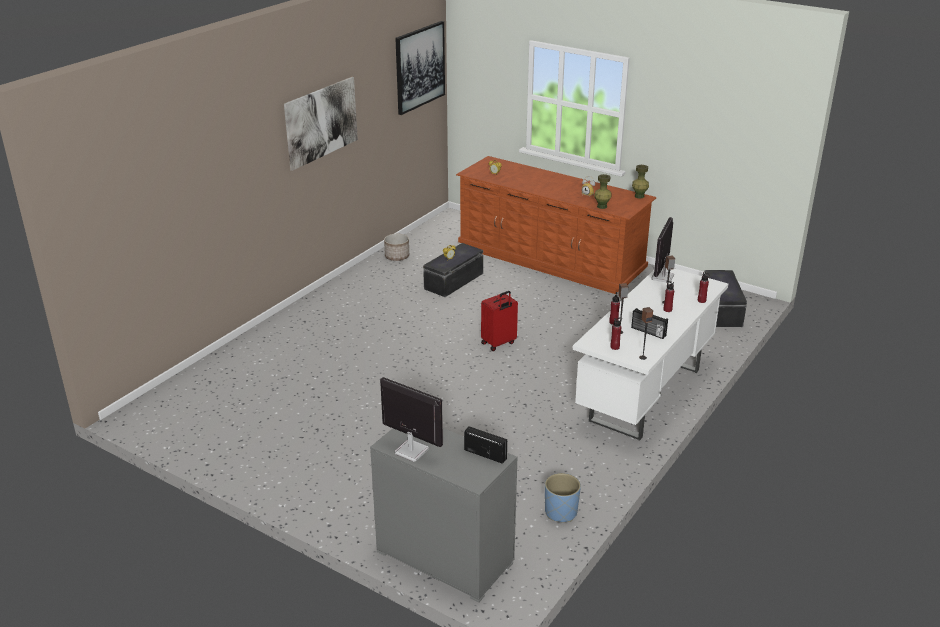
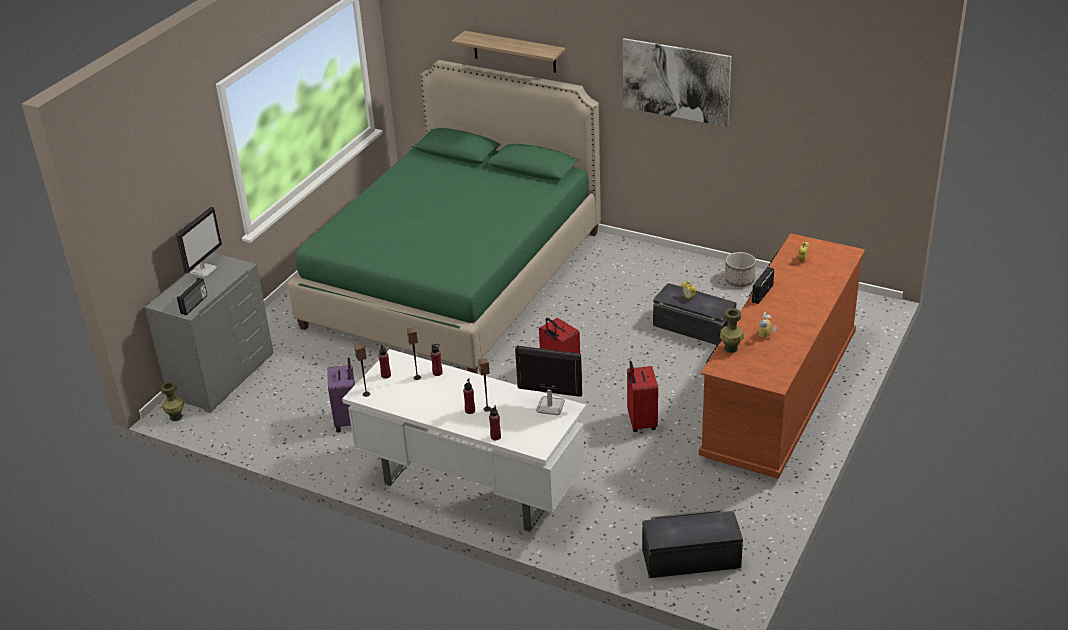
camera: 85 degrees right, 5 degrees up
picture [395,21,445,115] -> none
blue planter [545,473,581,522] -> none
radio [631,308,668,339] -> radio moved to [752,267,774,304]
green vase [632,165,649,199] -> green vase moved to [161,382,184,421]
none -> green bed [287,60,601,374]
none -> purple suitcase [327,358,355,432]
none -> shelf [452,31,565,73]
none -> red suitcase [627,361,658,432]

